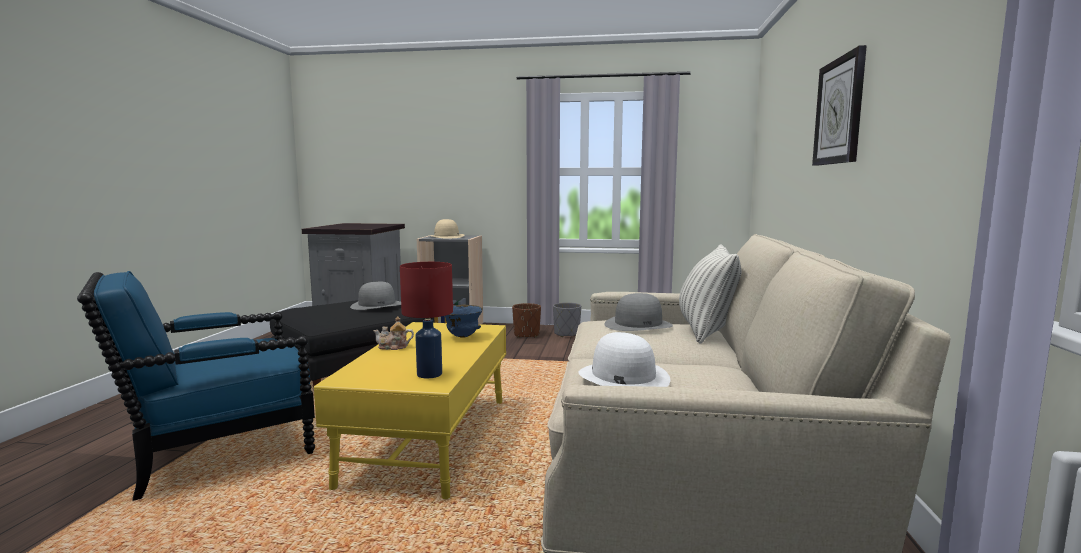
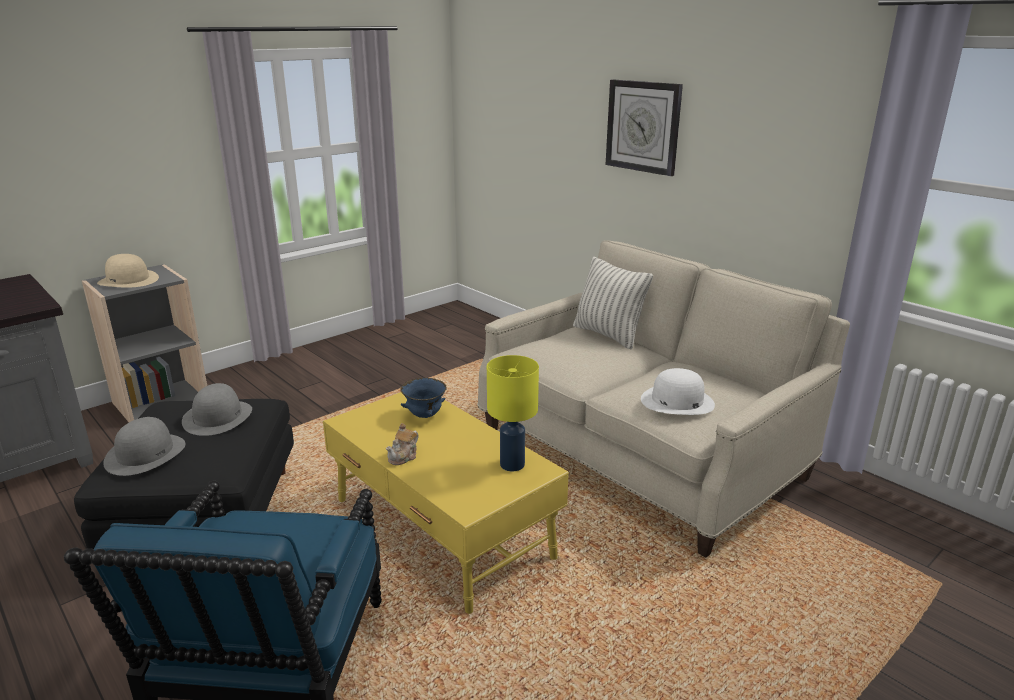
camera: 50 degrees left, 15 degrees up
red table lamp [400,262,453,378] -> yellow table lamp [487,355,539,471]
brown planter [512,303,541,338] -> none
grey planter [553,302,581,337] -> none
grey hat [604,293,673,331] -> grey hat moved to [103,417,186,476]

